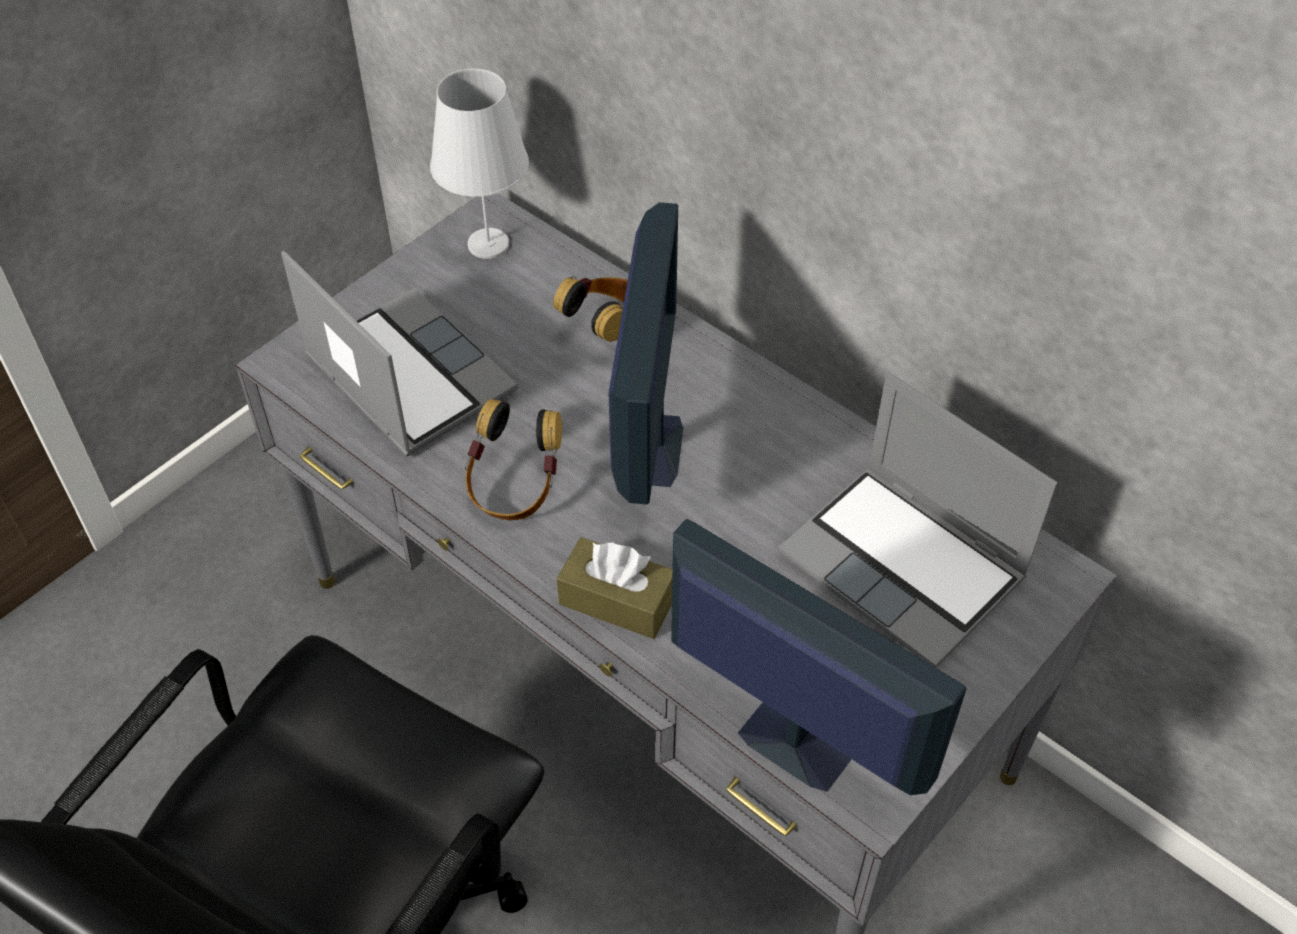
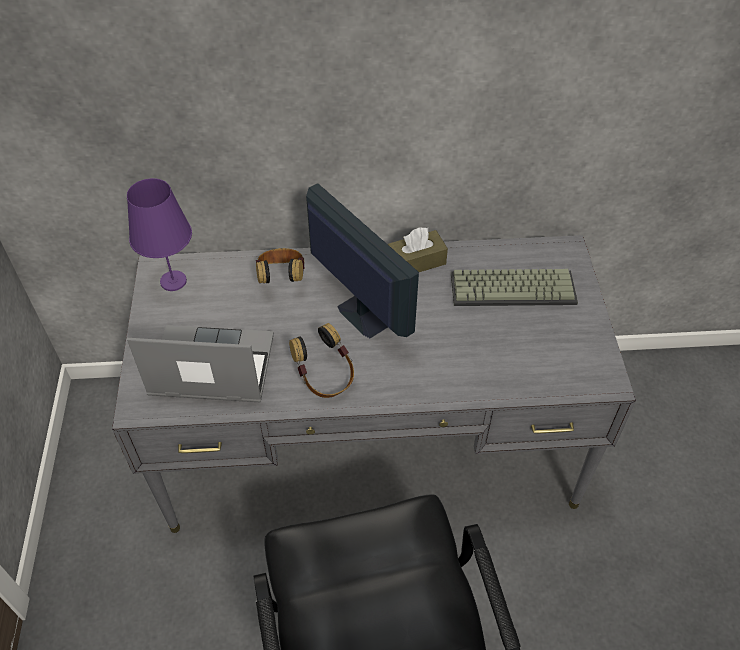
camera: 45 degrees left, 0 degrees up
white table lamp [430,69,529,259] -> purple table lamp [127,178,192,291]
brown tissue box [557,537,672,639] -> brown tissue box moved to [388,227,448,272]
monitor [671,519,967,795] -> none
laptop [778,372,1057,668] -> keyboard [451,269,578,306]

